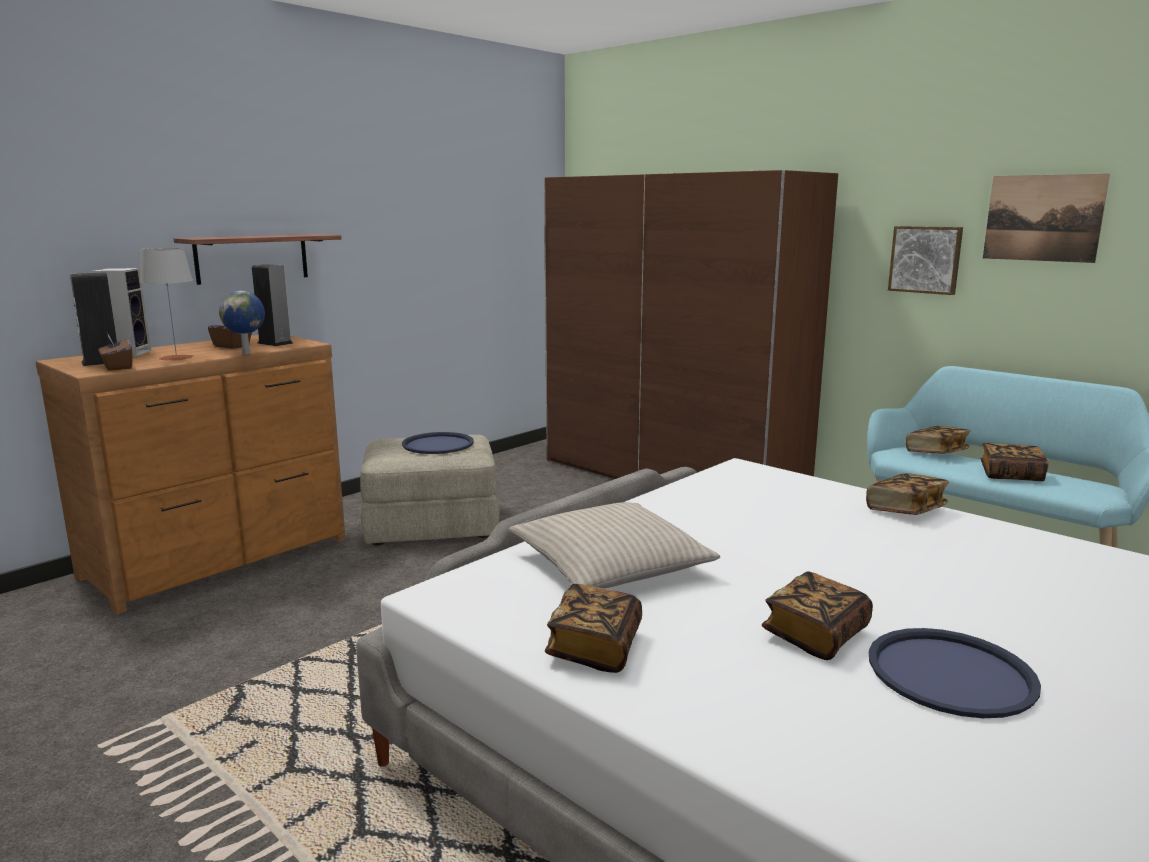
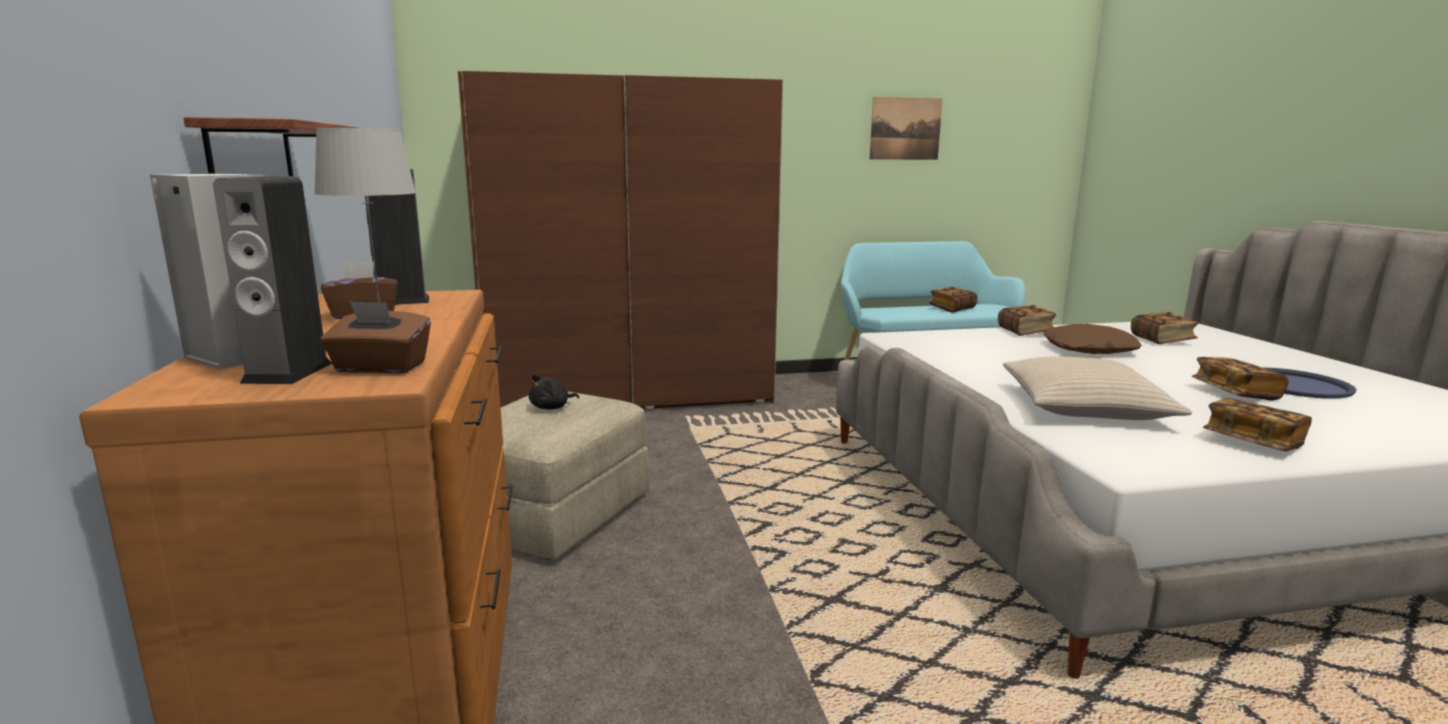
camera: 55 degrees left, 0 degrees up
globe [219,291,265,354] -> none
blue tray [402,432,474,454] -> black plush toy [529,374,579,410]
picture [888,226,963,295] -> none
book [906,426,970,454] -> book moved to [1131,312,1198,344]
none -> brown pillow [1043,324,1142,354]

